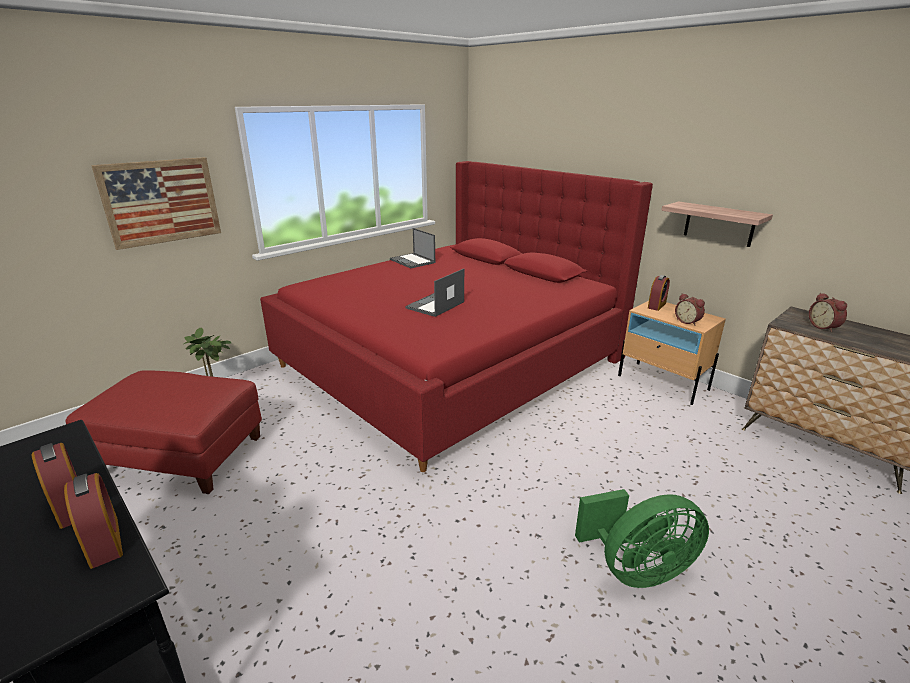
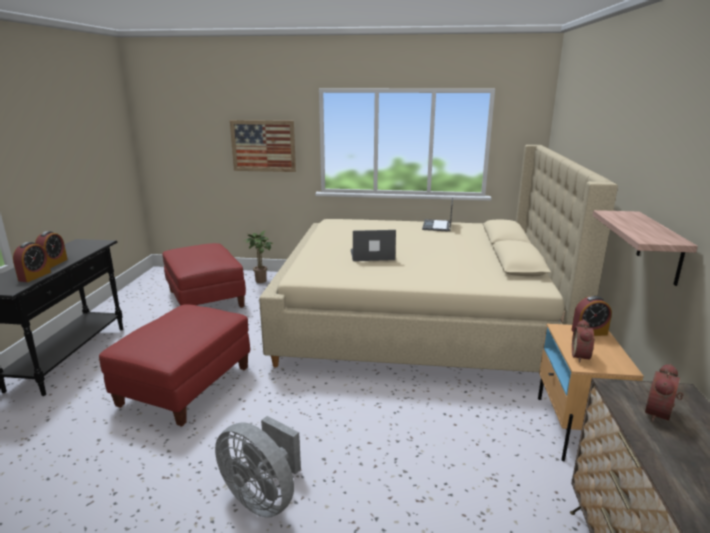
camera: 50 degrees right, 5 degrees down
red bed [260,161,653,472] -> beige bed [259,145,618,372]
green fan [575,489,709,588] -> grey fan [215,416,301,518]
none -> red ottoman [99,304,250,426]

